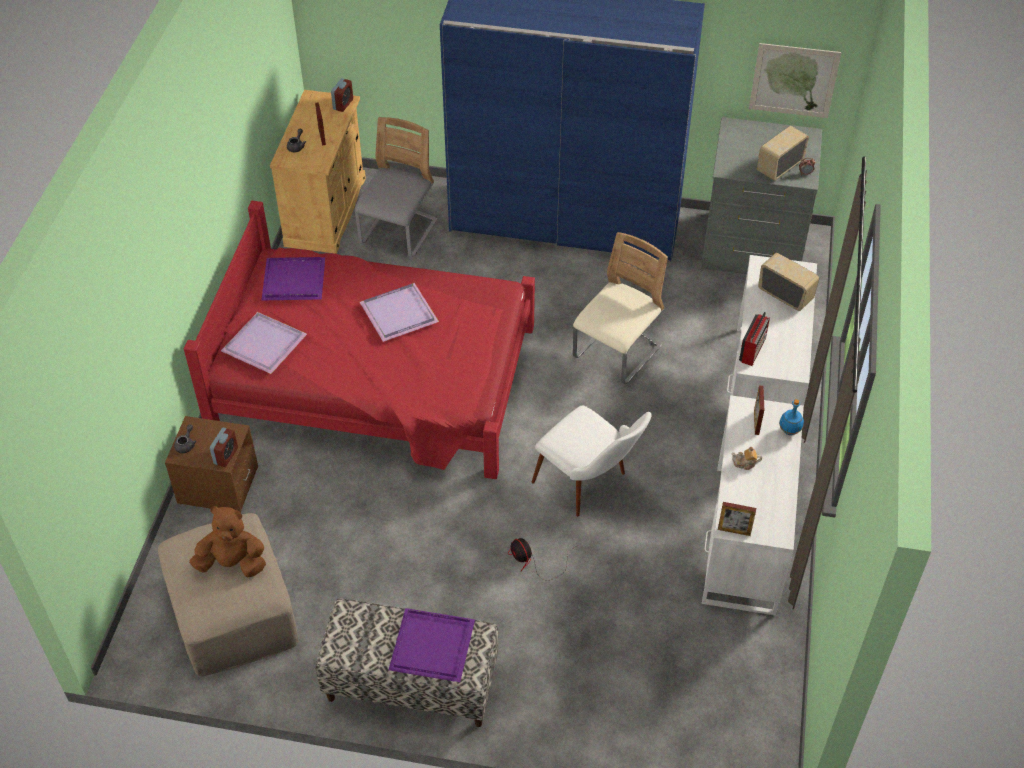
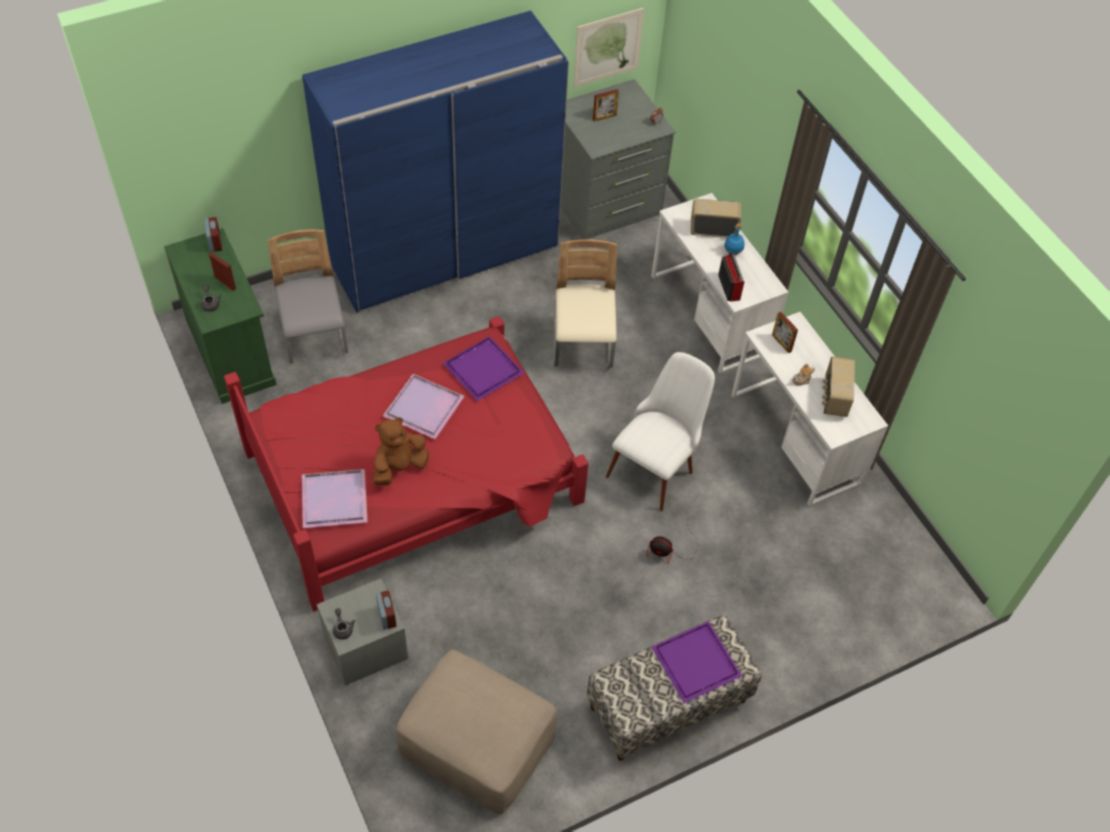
camera: 40 degrees left, 5 degrees up
brown nightstand [165,416,258,513] -> grey nightstand [317,579,408,685]
brown plush toy [189,506,266,577] -> brown plush toy moved to [373,417,429,485]
purple tray [261,257,325,301] -> purple tray moved to [443,336,524,401]
beige cabinet [270,90,366,254] -> green cabinet [164,228,277,404]
white chair [532,405,651,516] -> white chair turned 60 degrees counterclockwise [606,352,715,511]
picture frame [718,502,756,536] -> picture frame moved to [593,89,619,122]
radio [757,126,809,181] -> radio moved to [822,357,855,417]
blue bottle [779,399,804,435] -> blue bottle moved to [724,224,745,255]

